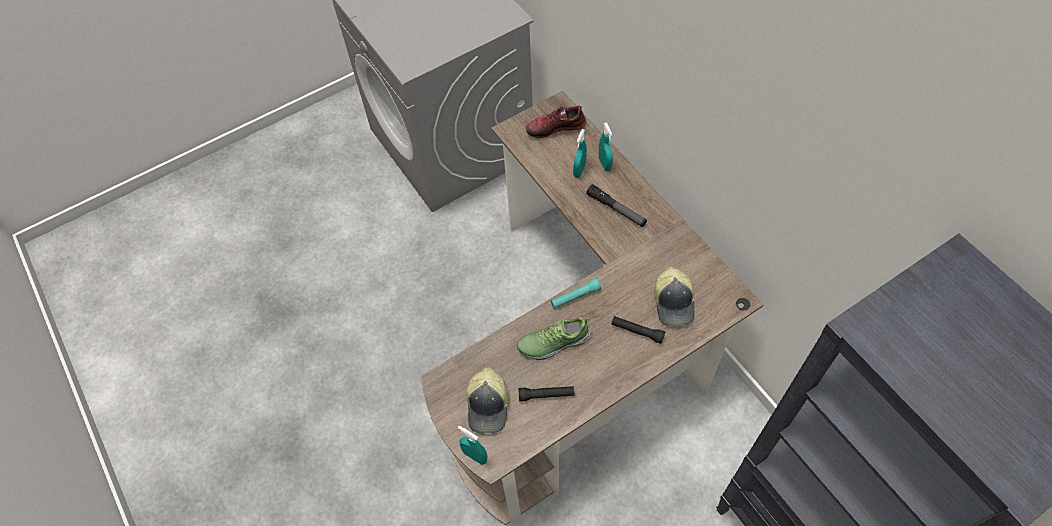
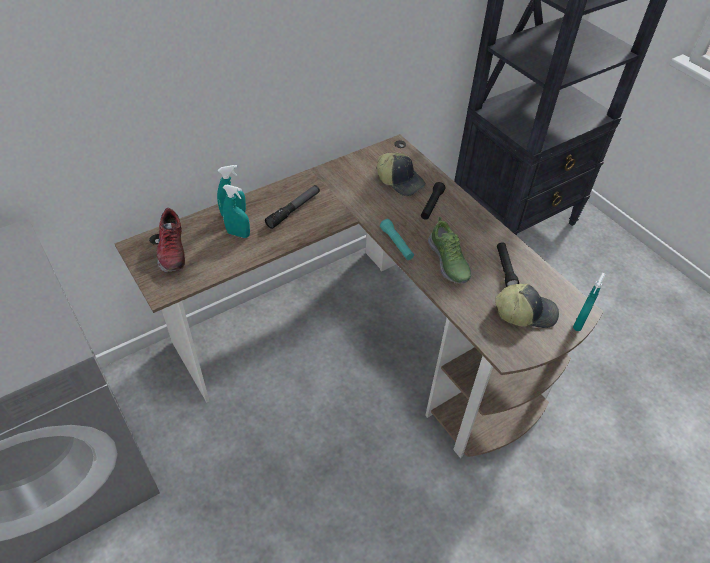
camera: 95 degrees left, 10 degrees down
cap [654,267,695,326] -> cap turned 45 degrees clockwise [377,153,426,196]

